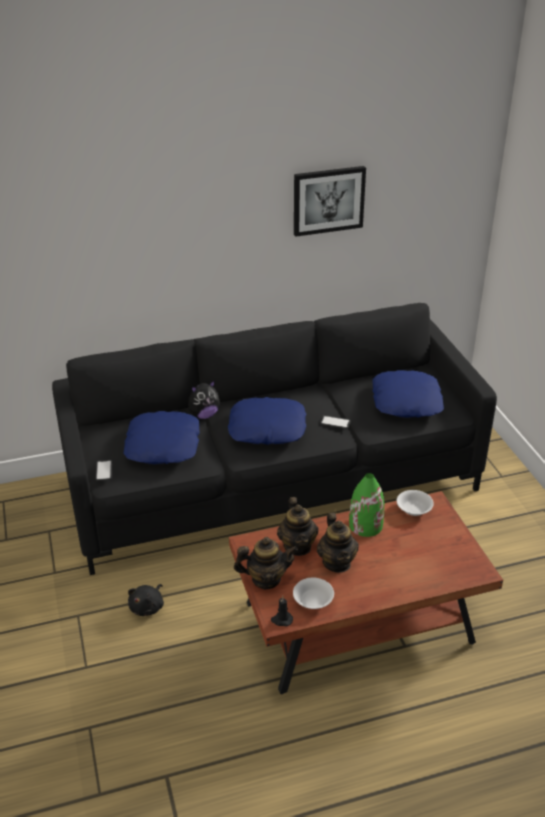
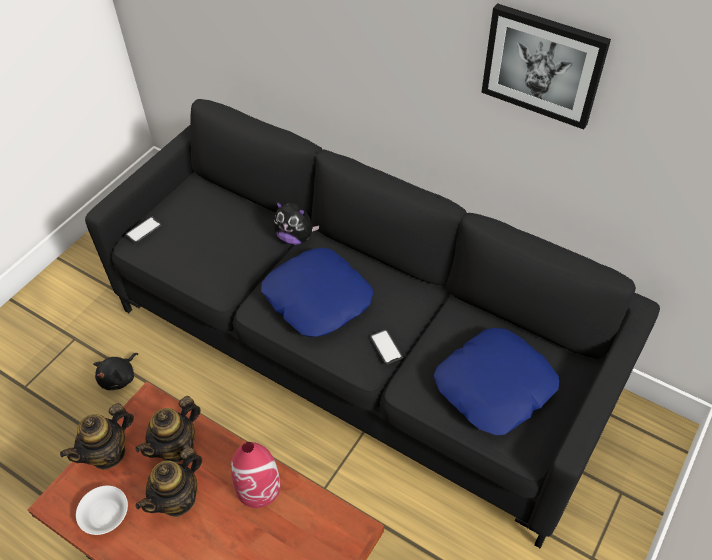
camera: 50 degrees right, 15 degrees up
blue pillow [123,411,200,464] -> none
black plush toy [128,584,164,616] -> black plush toy turned 45 degrees counterclockwise [93,353,138,390]
teapot [234,537,298,589] -> teapot turned 90 degrees clockwise [60,403,134,470]
black candle [271,596,293,626] -> none
green vase [349,473,384,537] -> red vase [231,442,281,508]
white bowl [397,490,434,516] -> none

